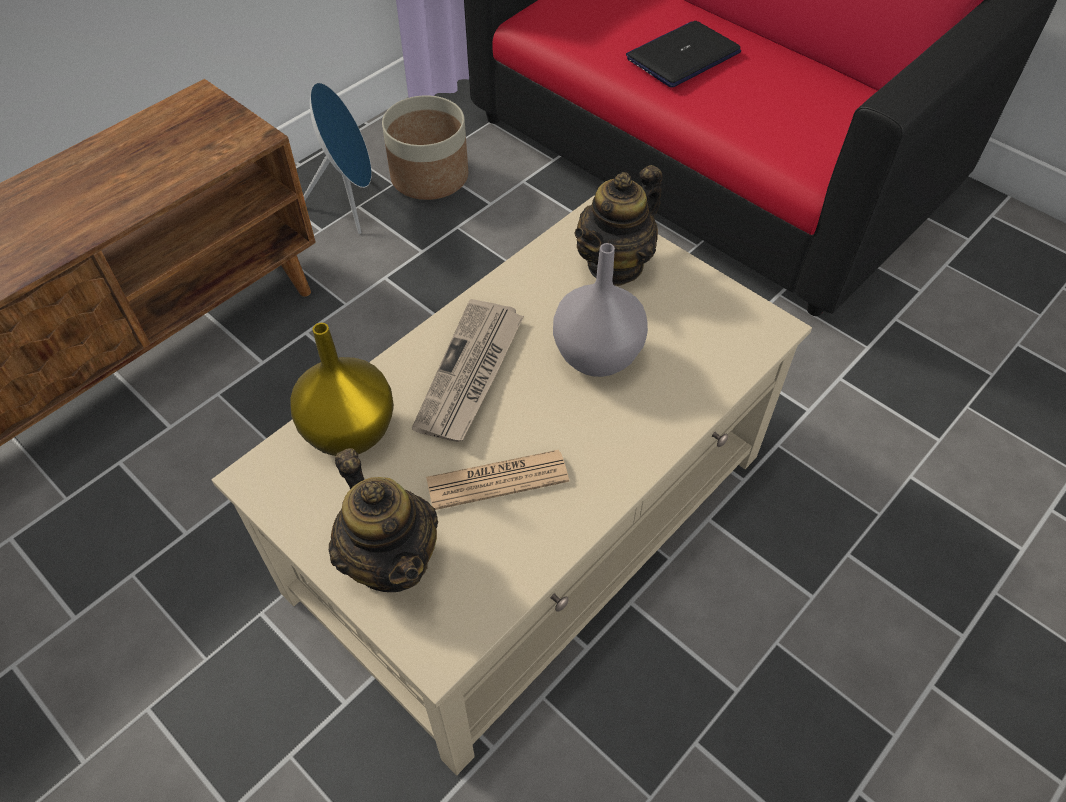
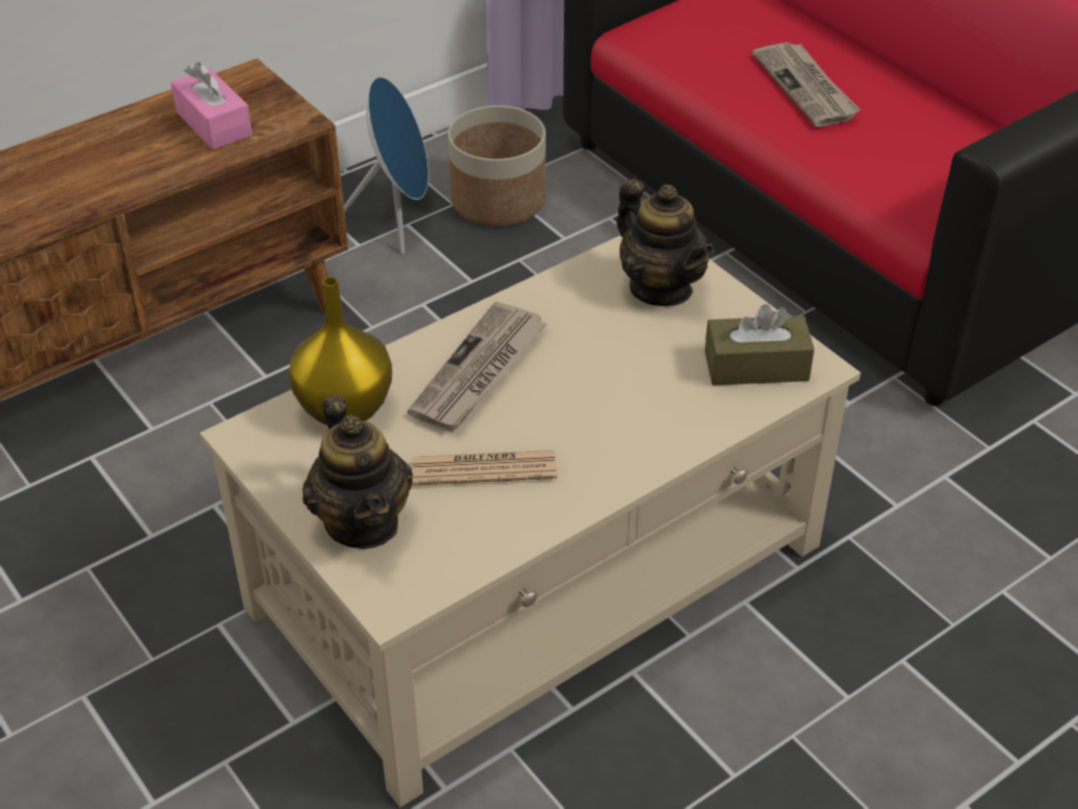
camera: 10 degrees right, 10 degrees down
grey vase [553,243,648,377] -> none
teapot [574,165,663,286] -> teapot turned 90 degrees counterclockwise [617,179,714,306]
laptop [626,21,741,88] -> newspaper [753,42,860,127]
none -> pink tissue box [171,62,252,150]
none -> brown tissue box [705,304,814,385]

